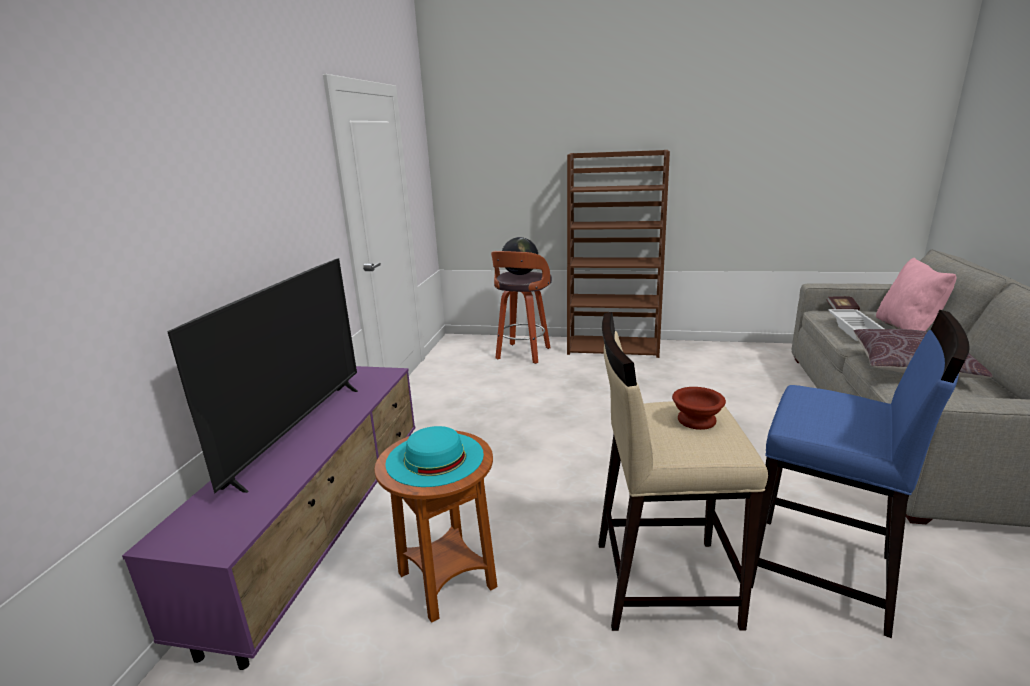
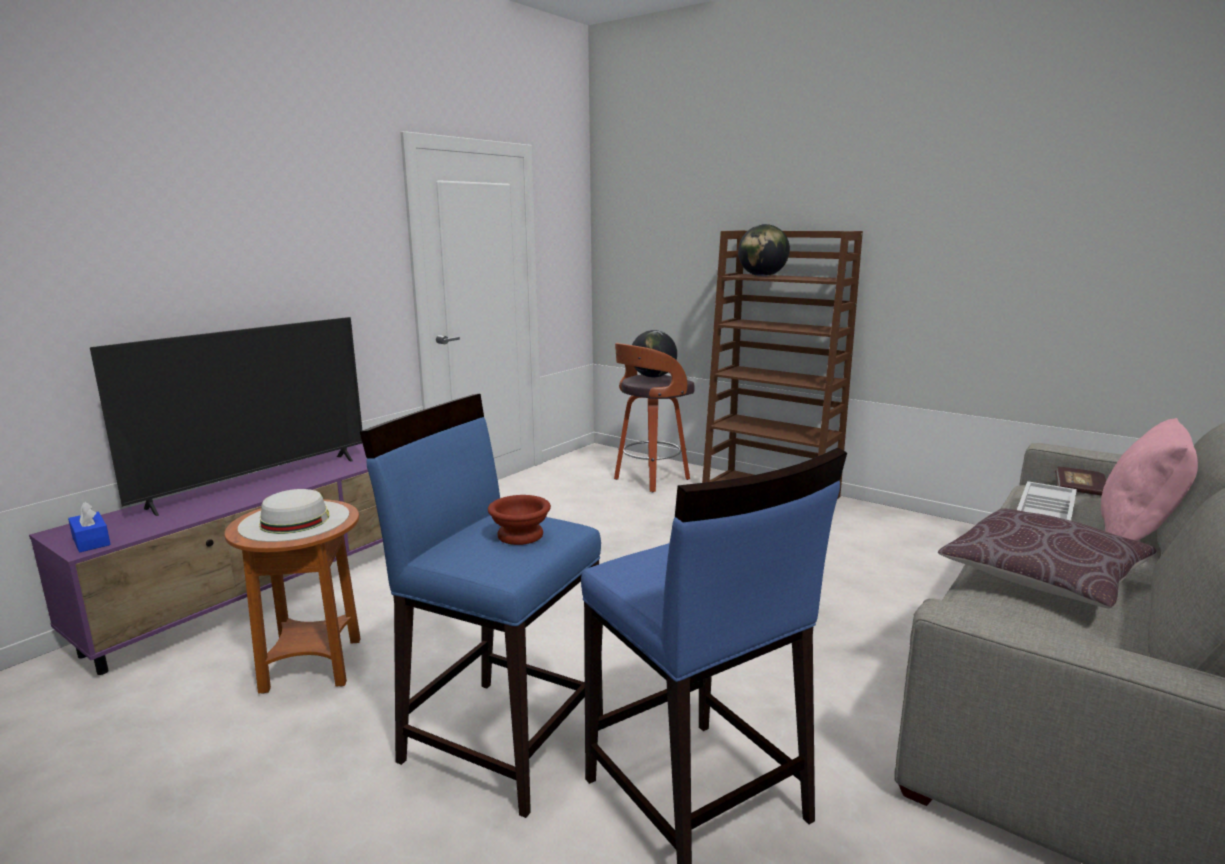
camera: 25 degrees right, 5 degrees down
turquoise hat [385,426,484,487] -> white hat [238,489,349,542]
beige stool [599,312,768,631] -> blue stool [360,394,603,818]
none -> blue tissue box [68,502,111,552]
none -> globe [738,224,790,276]

